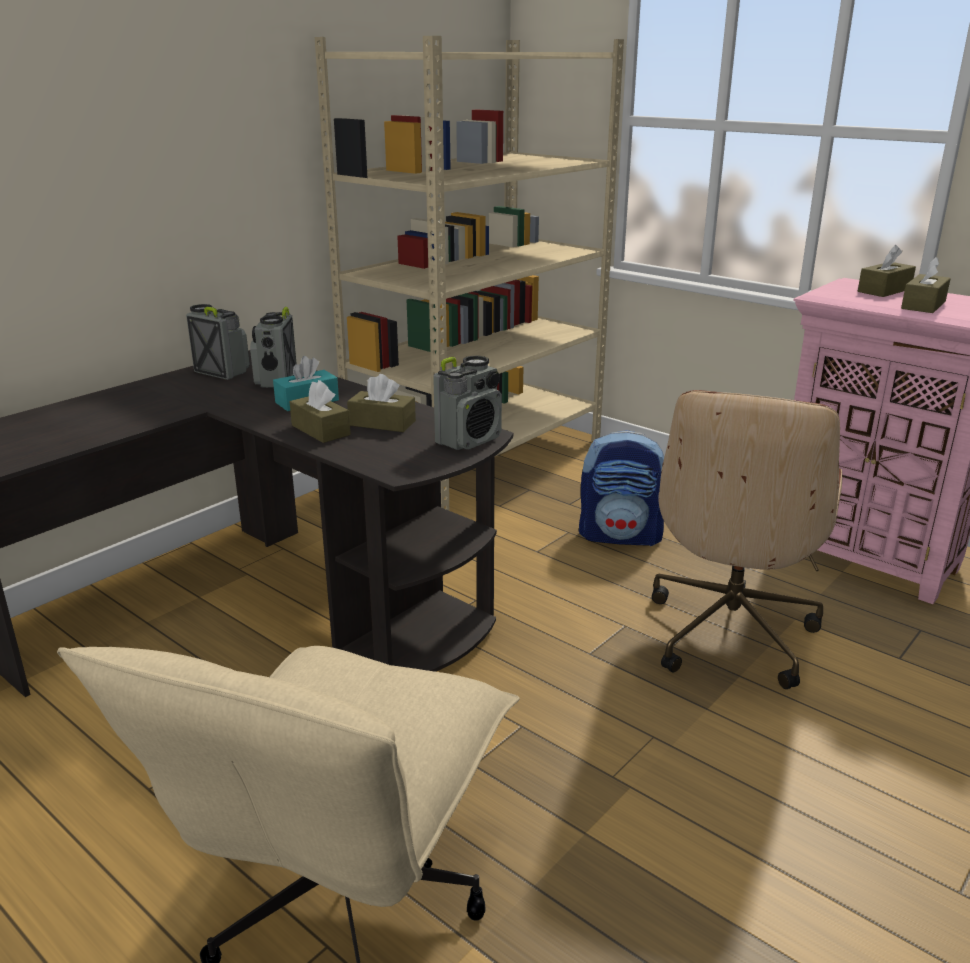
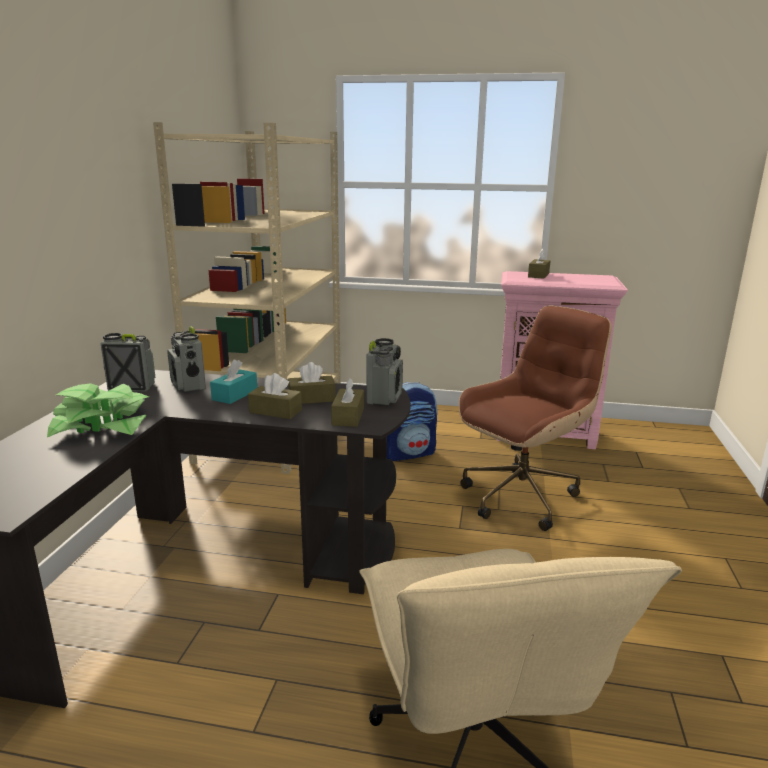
camera: 30 degrees left, 5 degrees down
brown office chair [652,390,842,689] -> brown office chair turned 120 degrees counterclockwise [459,306,612,531]
brown tissue box [901,257,951,313] -> brown tissue box moved to [331,378,364,427]
none -> potted plant [47,383,149,437]

